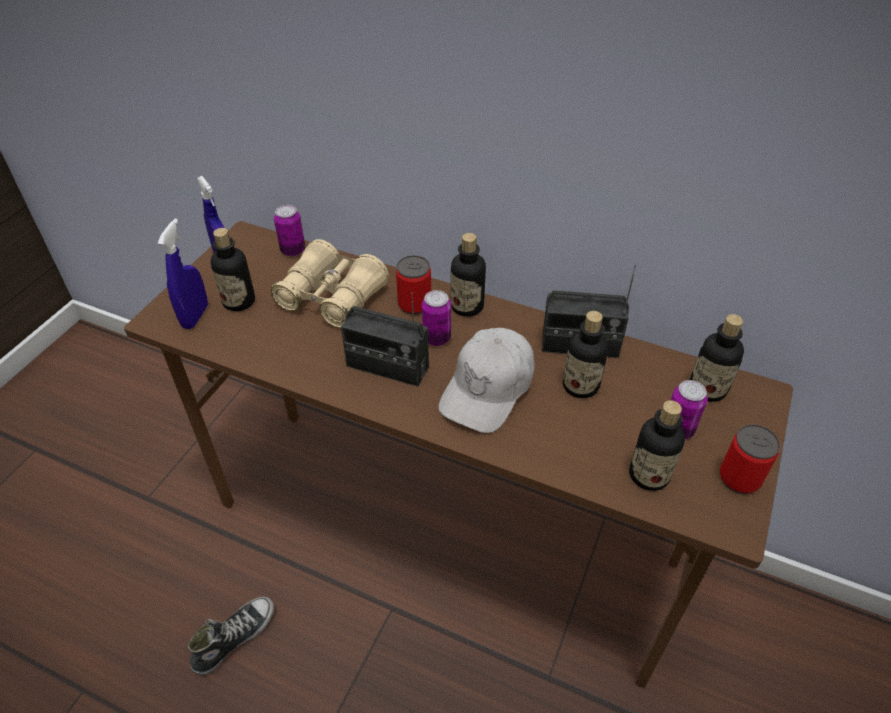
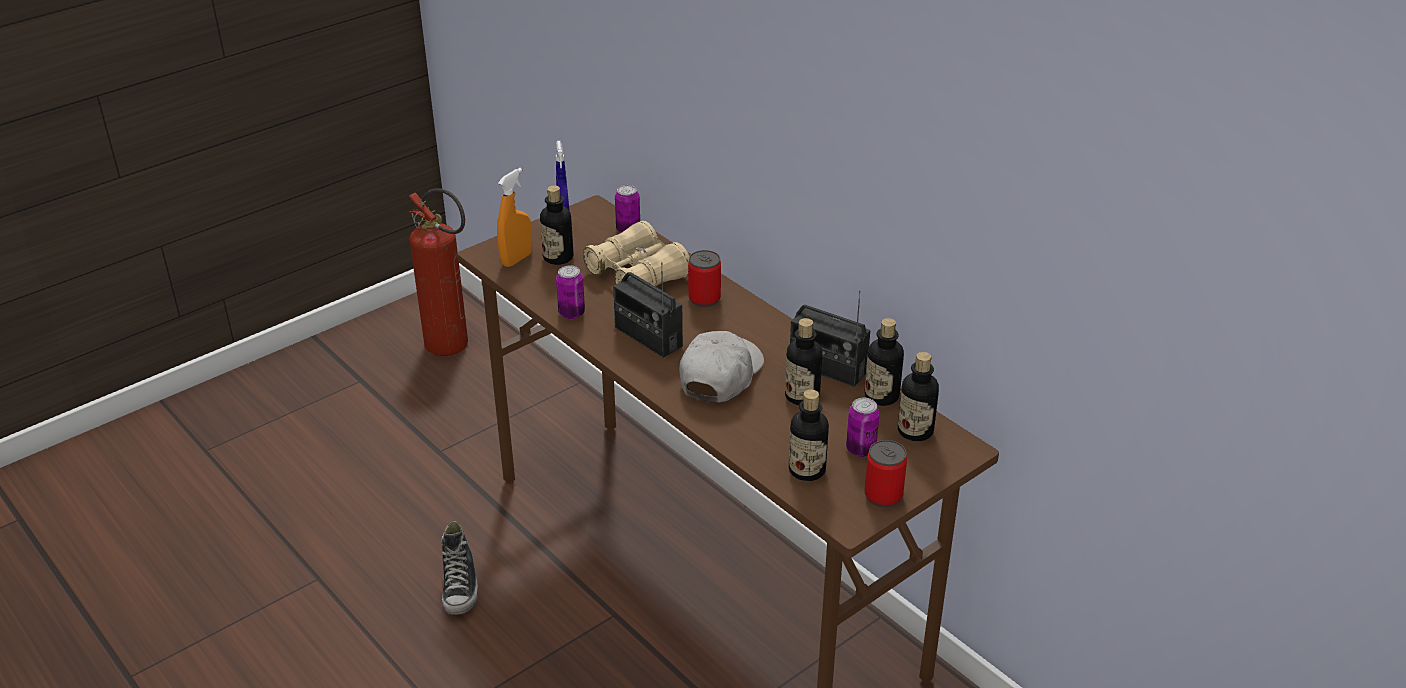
camera: 25 degrees right, 10 degrees down
blue spray bottle [158,219,208,329] -> orange spray bottle [497,168,532,267]
shoe [187,597,275,676] -> shoe turned 105 degrees clockwise [441,521,478,615]
can [422,290,451,346] -> can moved to [556,265,585,319]
white cap [438,328,535,433] -> white cap turned 150 degrees clockwise [679,331,764,402]
bottle [451,233,486,317] -> bottle moved to [865,318,904,406]
none -> fire extinguisher [408,188,468,356]

